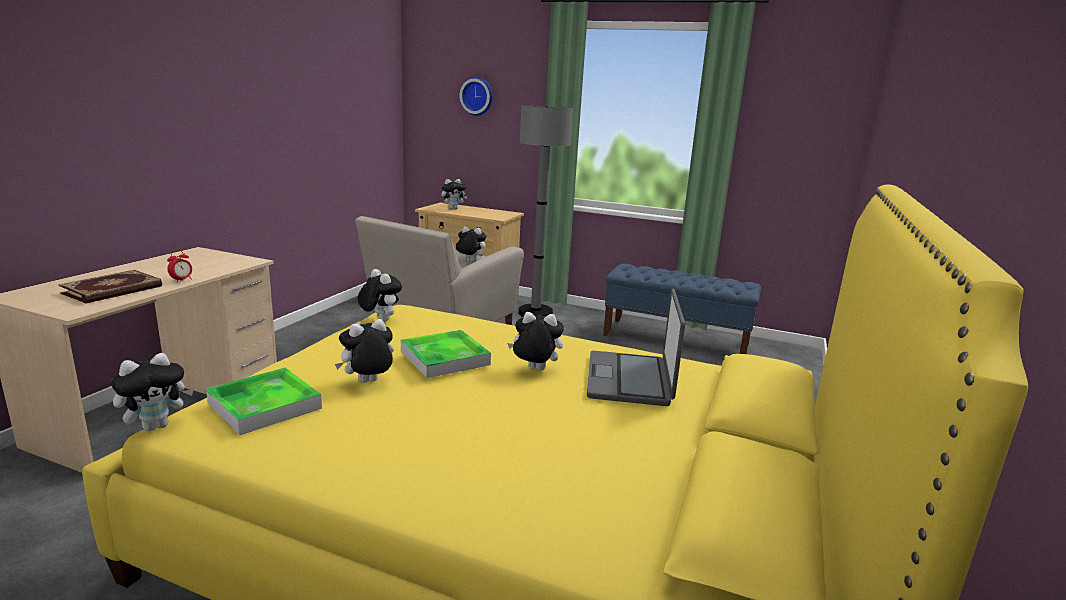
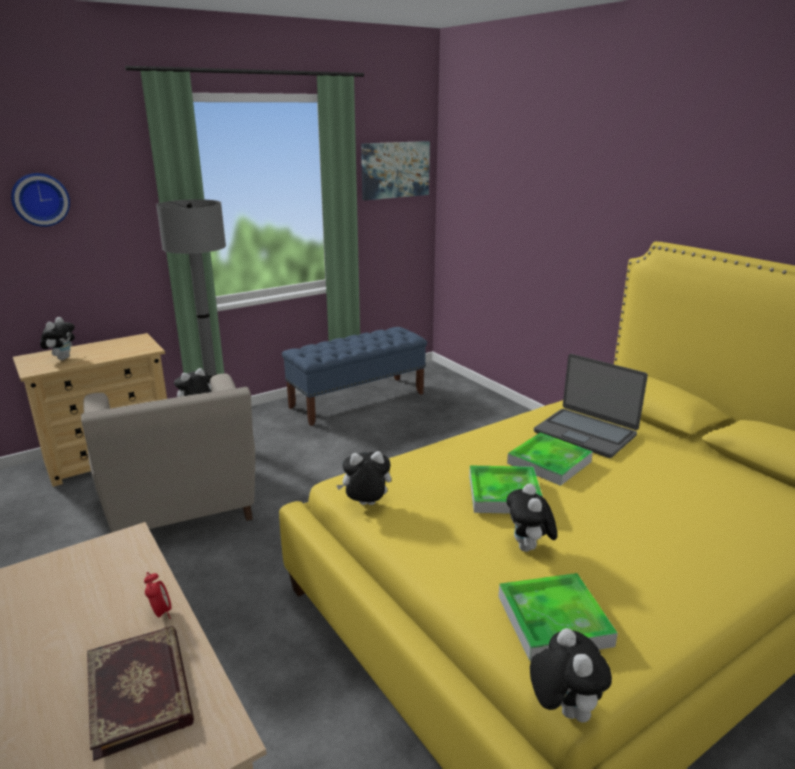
camera: 55 degrees left, 5 degrees up
plush toy [507,312,564,371] -> tray [507,433,593,486]
none -> picture [361,141,430,200]

